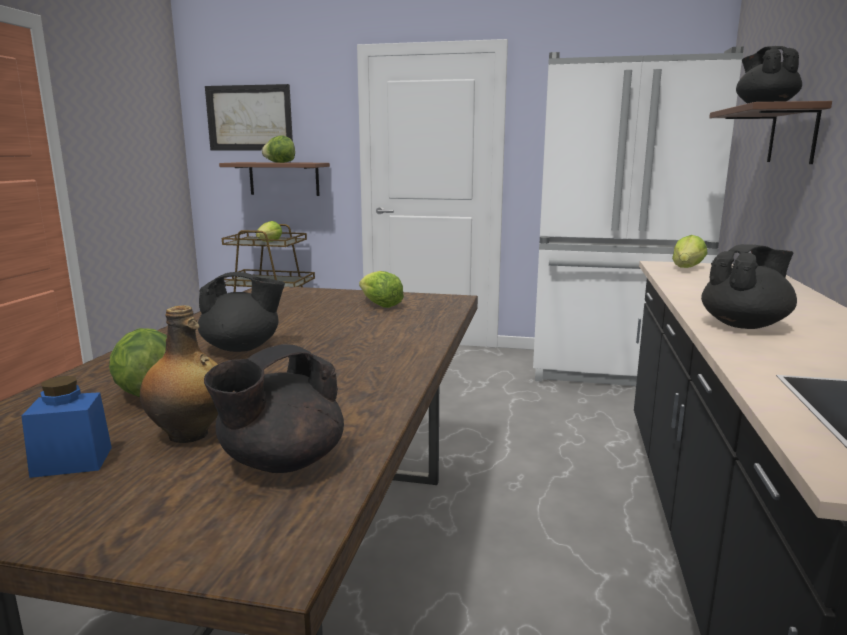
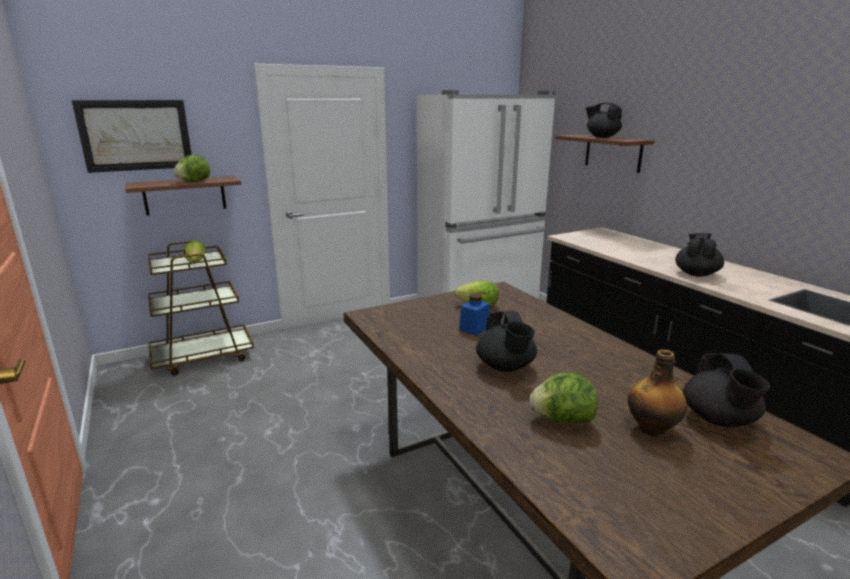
camera: 40 degrees left, 5 degrees up
blue jar [21,376,112,478] -> blue jar moved to [459,293,490,336]
black teapot [198,272,285,352] -> black teapot turned 120 degrees clockwise [476,311,537,372]
lettuce [672,235,708,268] -> none

